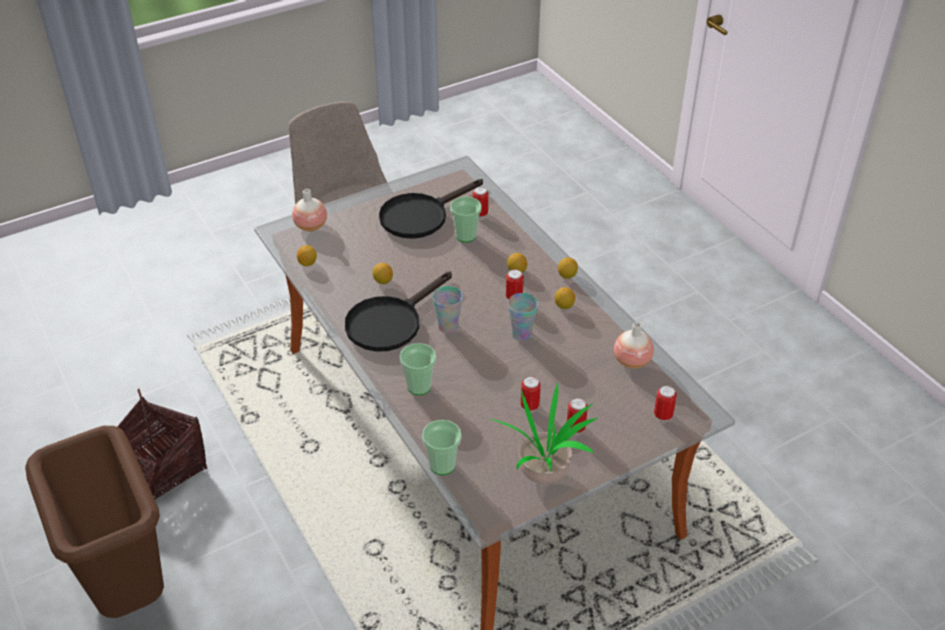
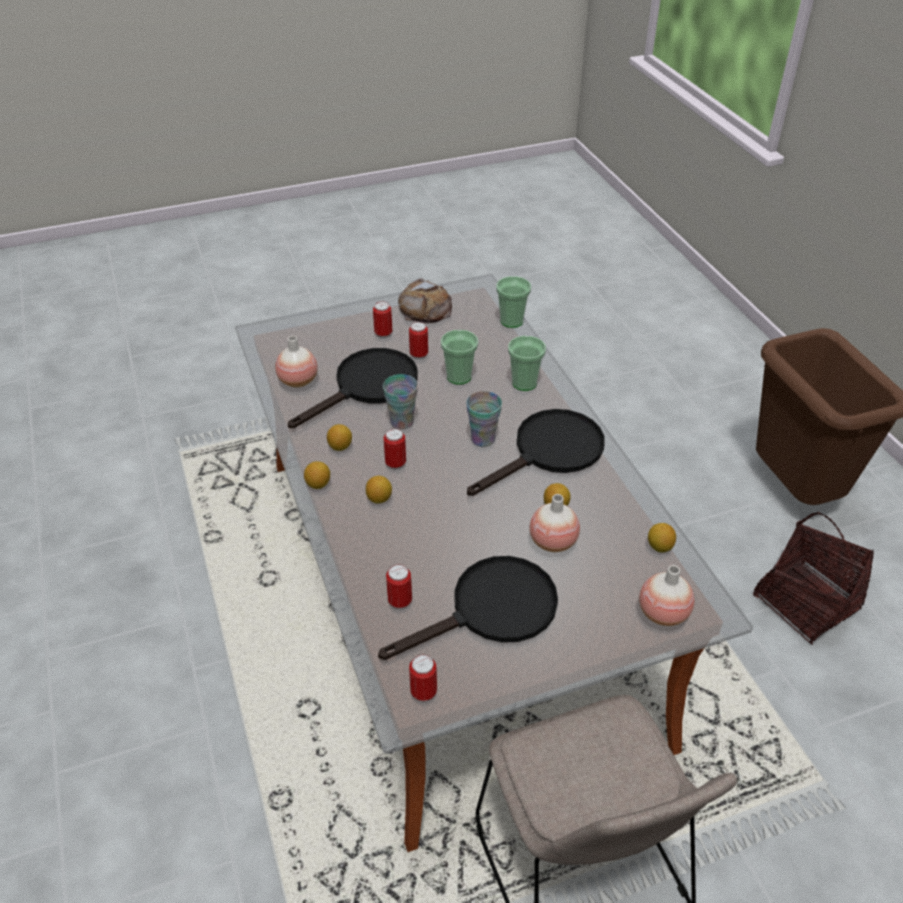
camera: 170 degrees left, 0 degrees up
cup [450,197,482,243] -> cup moved to [441,330,478,385]
potted plant [490,383,598,484] -> bread [398,278,452,323]
can [654,386,677,421] -> can moved to [409,655,437,702]
none -> black frying pan [288,348,418,428]
none -> vase [530,494,580,552]

